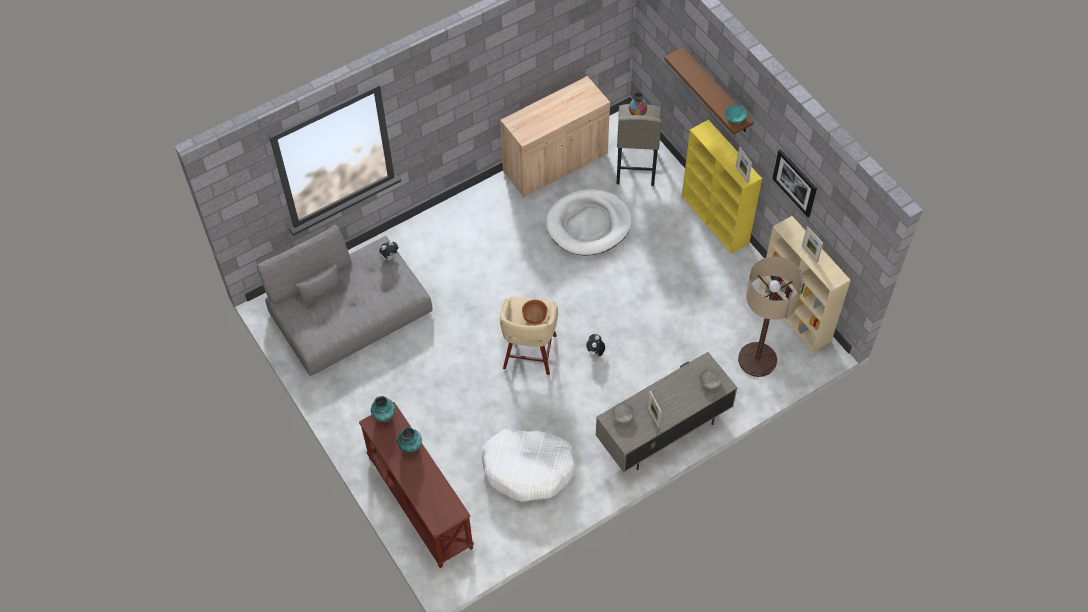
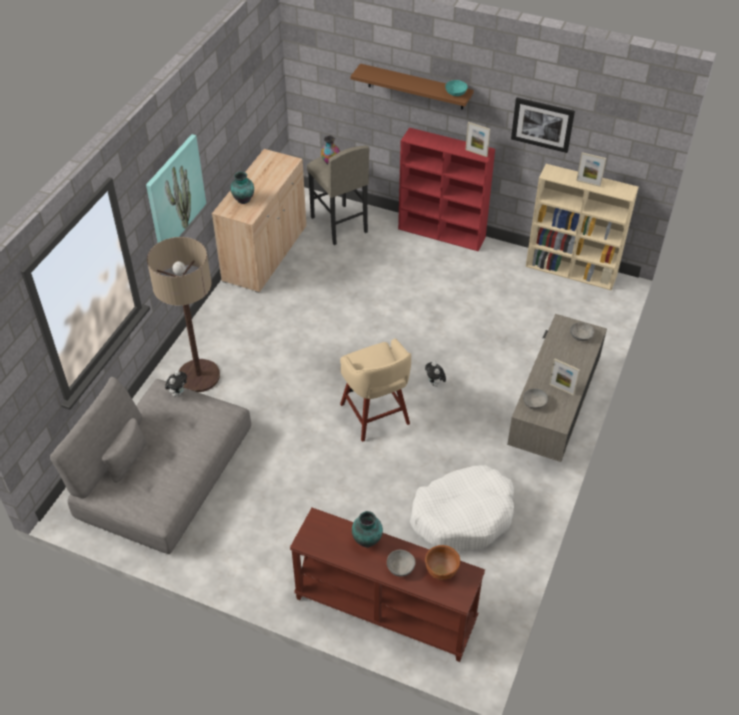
camera: 35 degrees left, 10 degrees down
vase [371,396,395,423] -> vase moved to [230,171,254,204]
brown bowl [522,300,548,324] -> brown bowl moved to [425,545,460,580]
white dog bed [546,189,632,255] -> none
yellow bookcase [682,120,762,254] -> red bookcase [398,128,495,251]
floor lamp [738,257,804,377] -> floor lamp moved to [147,237,220,392]
none -> picture [146,134,206,243]
none -> grey bowl [387,550,416,577]

